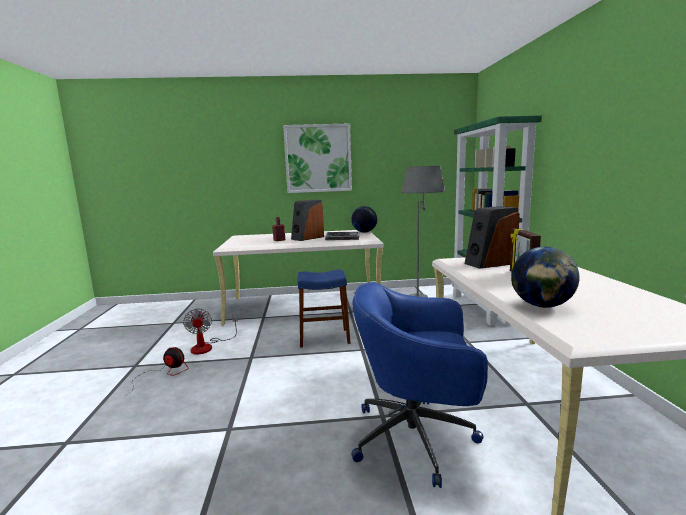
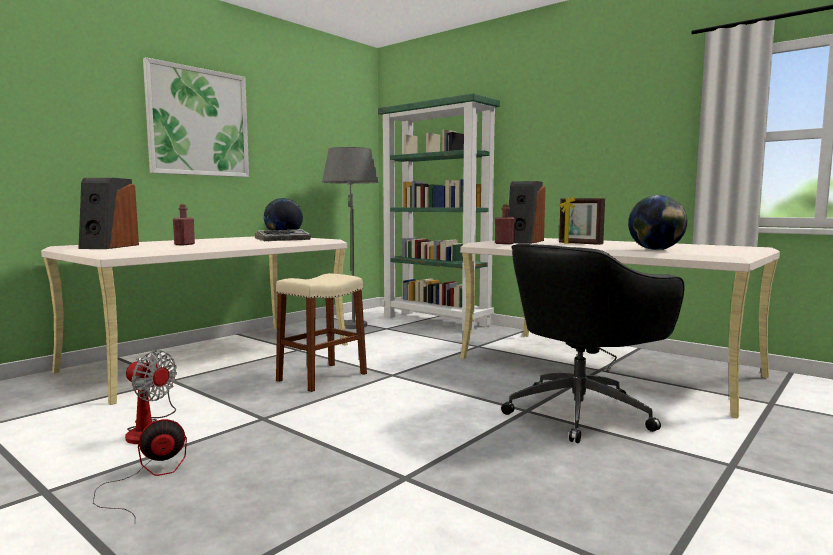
camera: 45 degrees left, 5 degrees down
speaker [291,200,324,241] -> speaker moved to [78,178,139,249]
blue stool [298,269,350,347] -> beige stool [276,273,367,392]
blue office chair [351,282,488,488] -> black office chair [501,244,684,443]
none -> red bottle [495,204,516,244]

